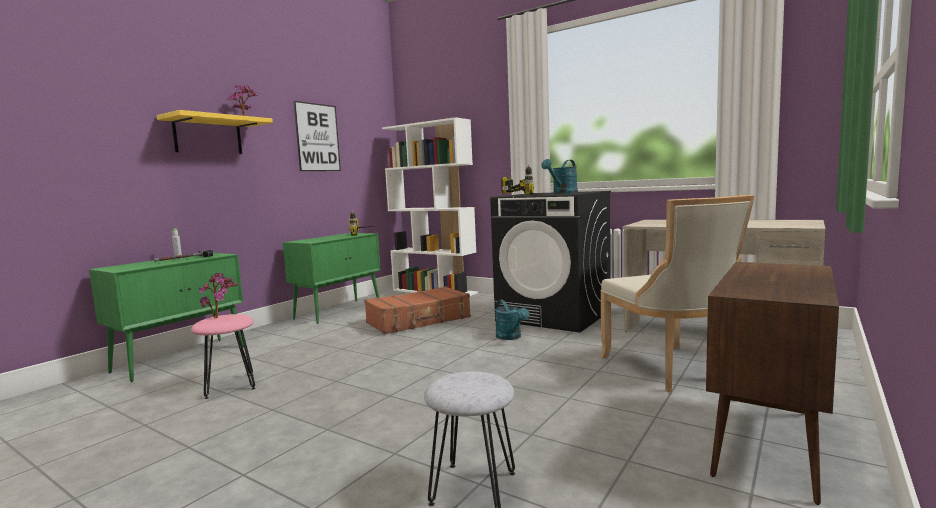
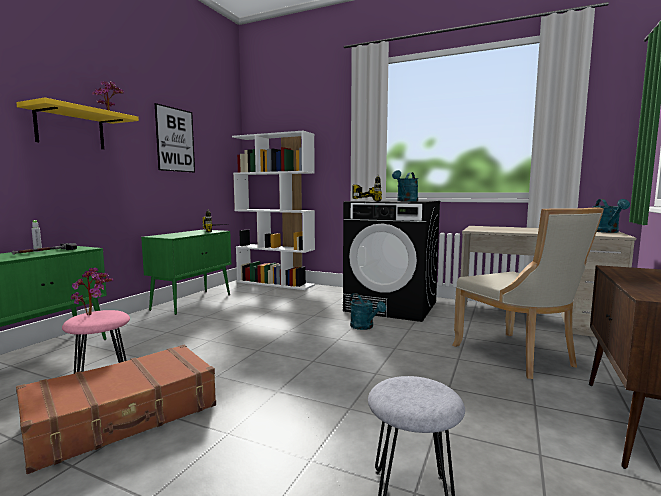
camera: 10 degrees left, 0 degrees up
brown suitcase [364,286,471,334] -> brown suitcase moved to [16,345,216,474]
none -> turquoise watering can [593,199,630,233]

